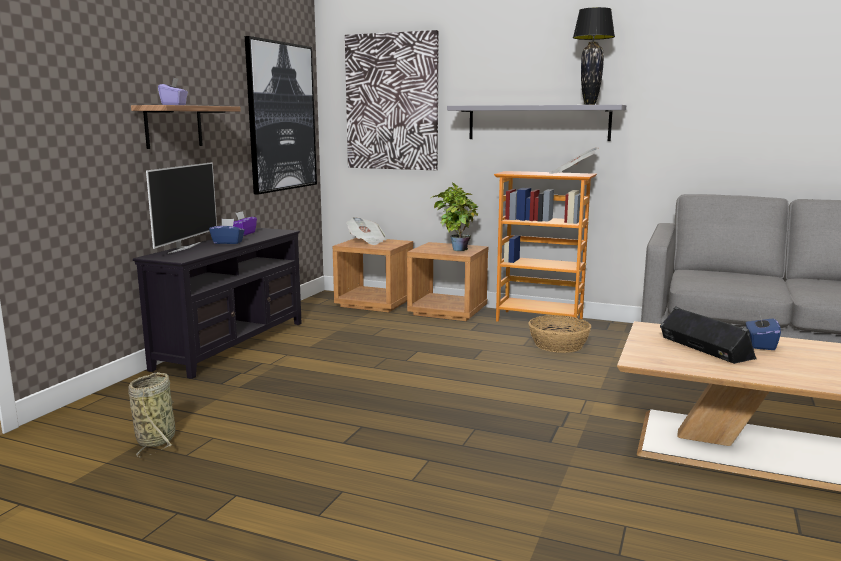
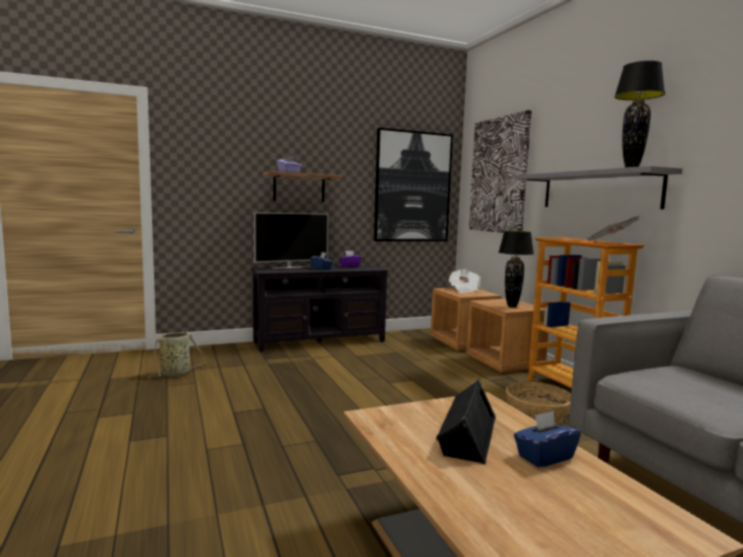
camera: 45 degrees right, 5 degrees down
potted plant [431,183,479,251] -> black table lamp [498,231,534,307]

